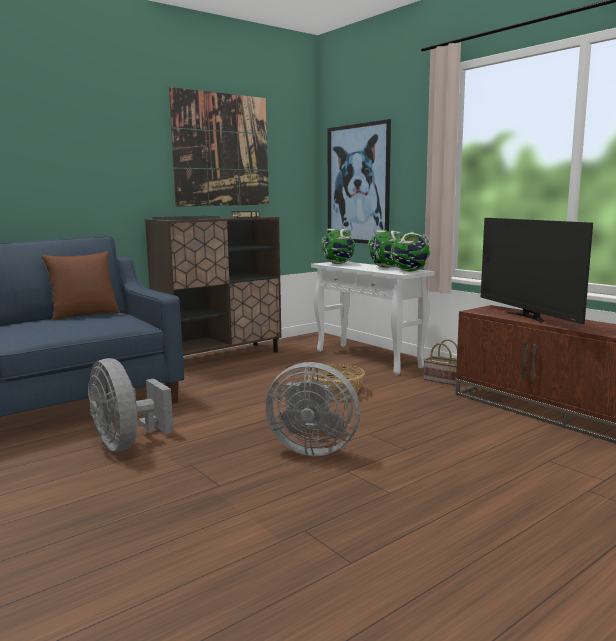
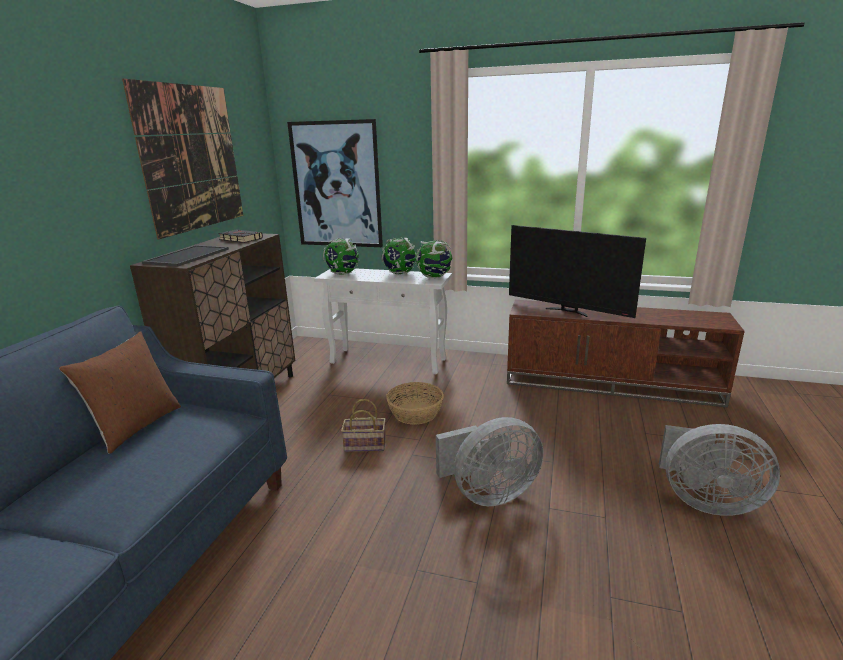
camera: 35 degrees left, 10 degrees up
grey fan [88,358,173,451] -> grey fan moved to [659,424,780,516]
basket [424,339,458,386] -> basket moved to [341,399,386,452]

